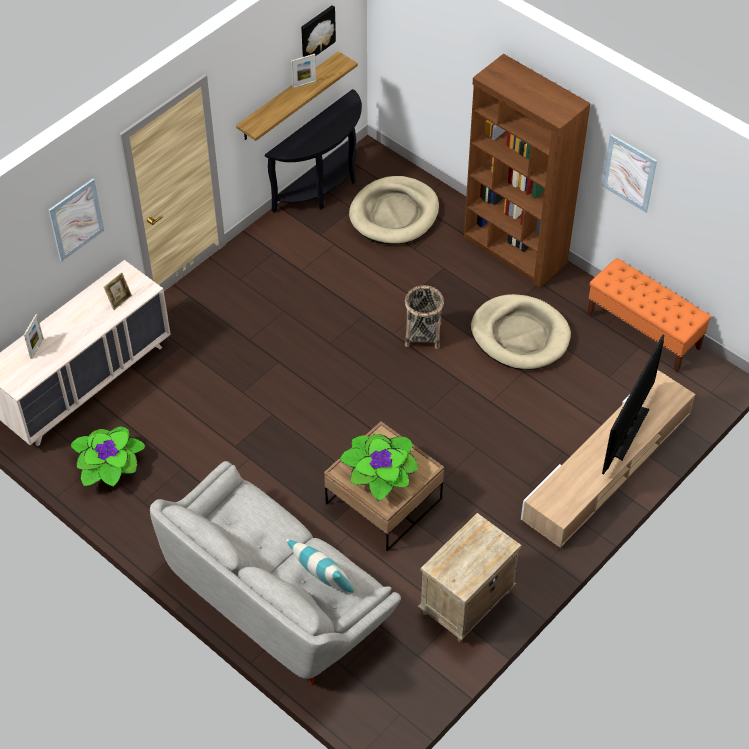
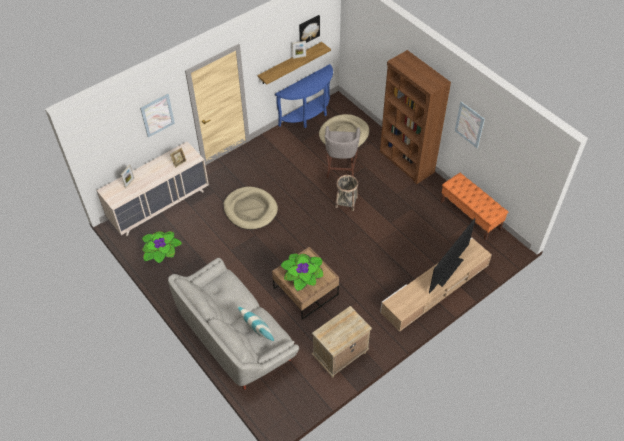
camera: 10 degrees right, 0 degrees up
black console table [265,89,362,213] -> blue console table [275,64,333,128]
beige dog bed [471,294,571,370] -> beige dog bed moved to [223,186,278,230]
none -> grey stool [324,126,360,178]

